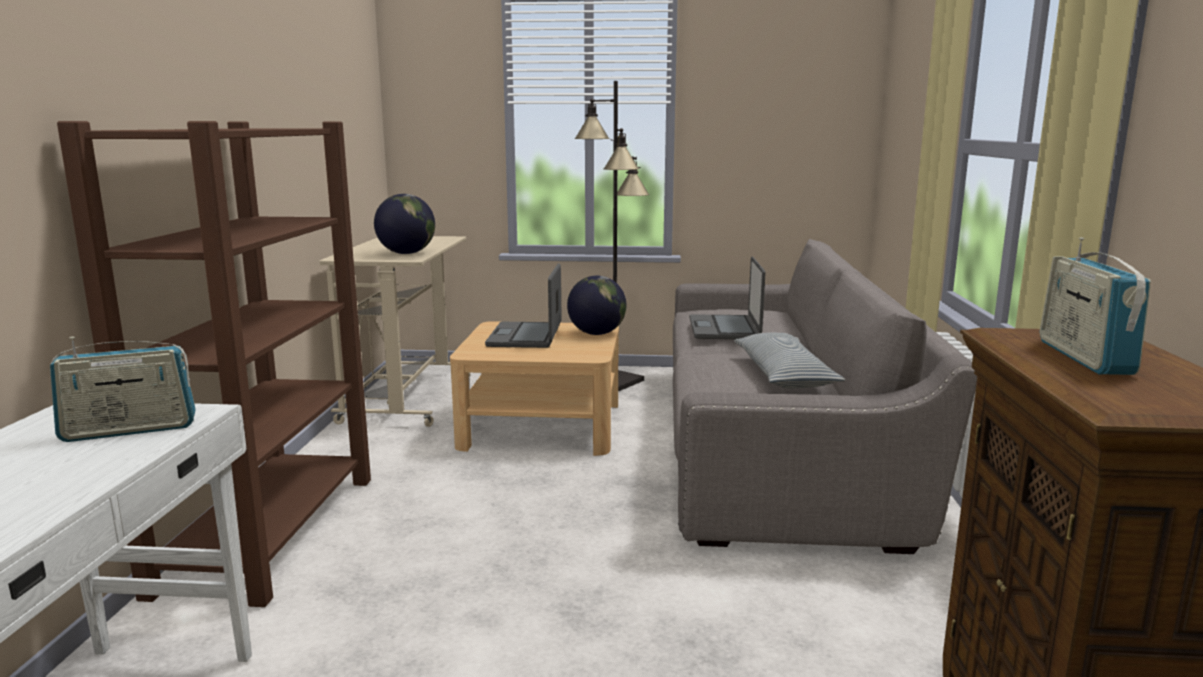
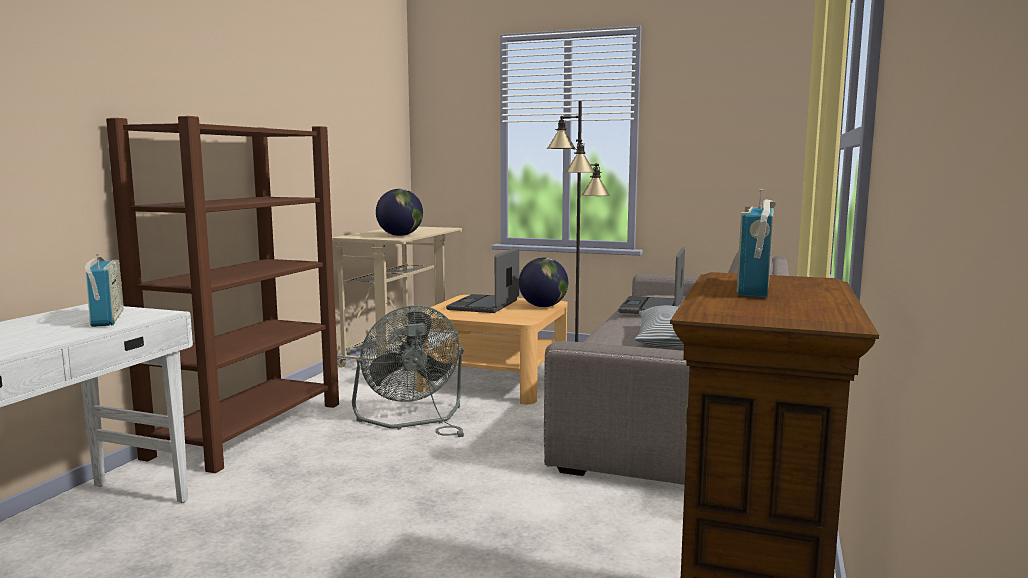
camera: 15 degrees right, 5 degrees down
radio [50,336,196,442] -> radio turned 105 degrees counterclockwise [85,254,124,327]
none -> grey fan [352,305,464,437]

